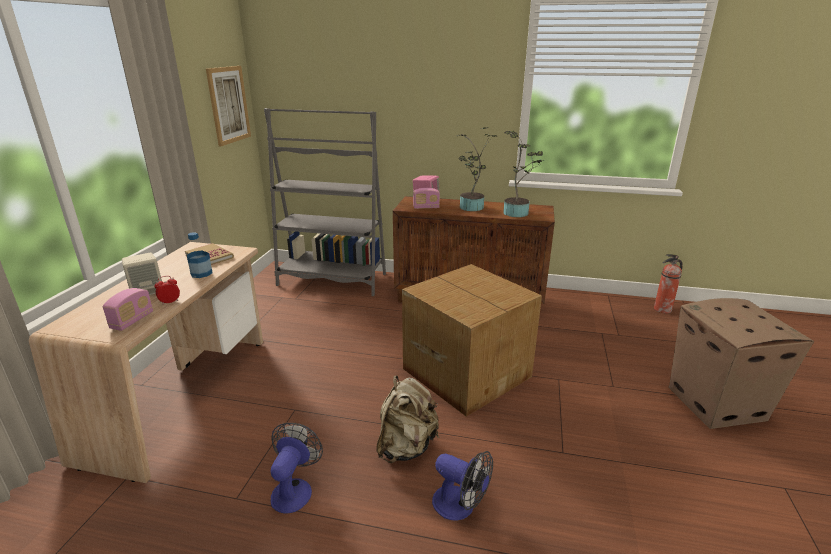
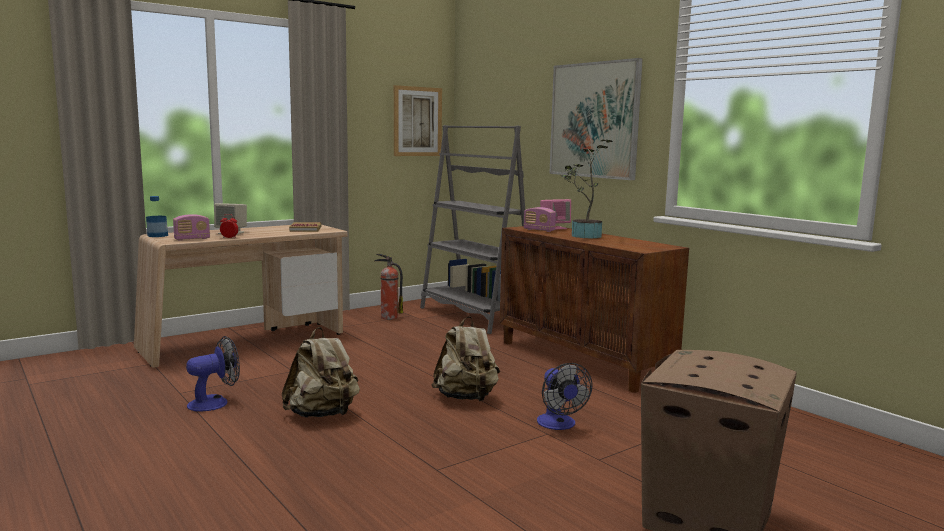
camera: 40 degrees right, 15 degrees down
bottle [187,232,212,278] -> bottle moved to [146,196,168,237]
cardboard box [402,264,542,417] -> beige backpack [431,316,500,401]
fan [432,451,493,521] -> fan moved to [537,363,592,430]
potted plant [503,131,545,217] -> none
fire extinguisher [654,254,683,314] -> fire extinguisher moved to [374,254,403,320]
none -> picture [549,58,643,180]

